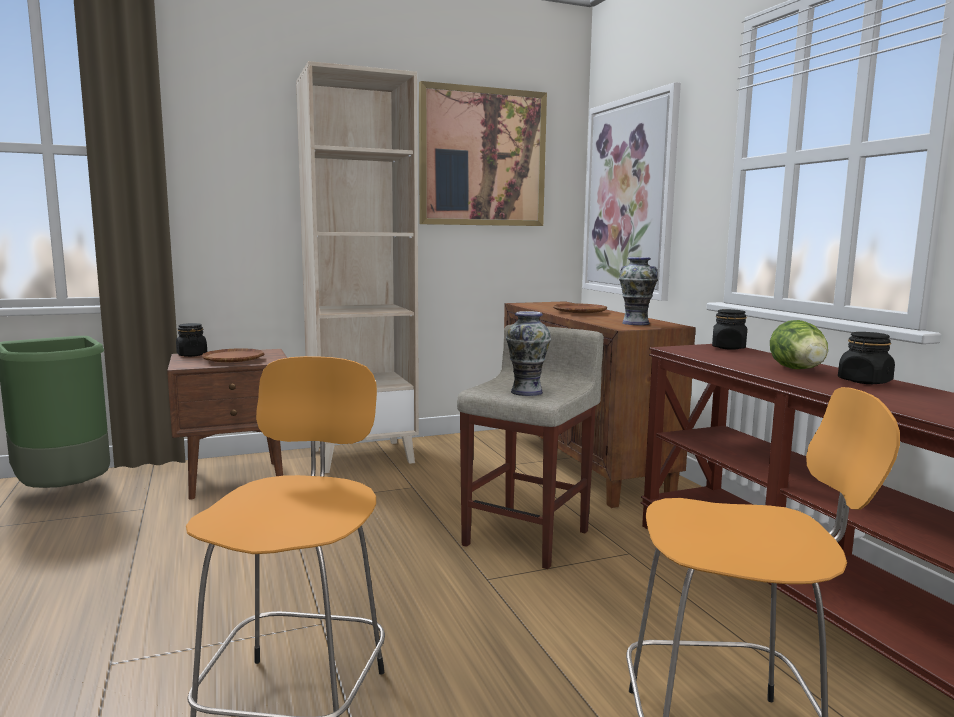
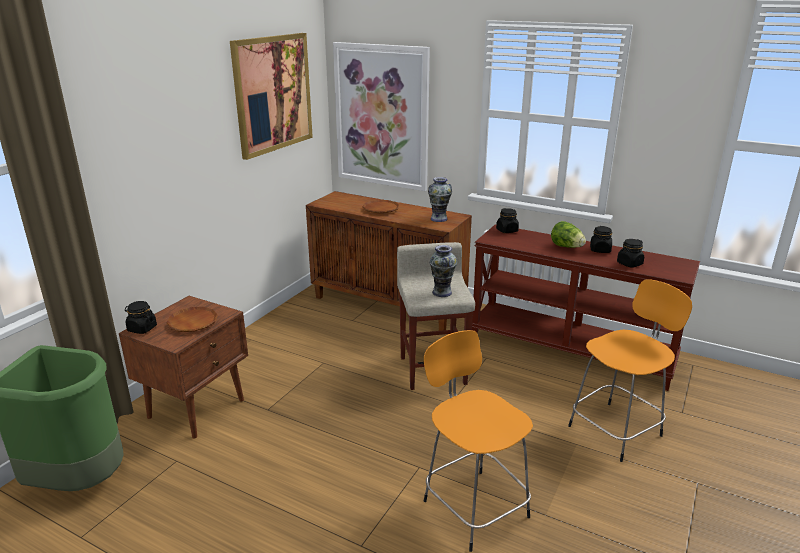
camera: 40 degrees left, 15 degrees up
beige bookcase [296,61,419,473] -> none
none -> black jar [617,239,644,268]

